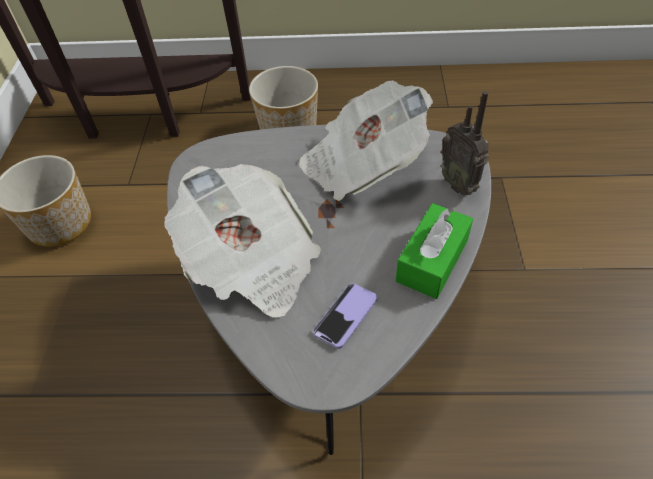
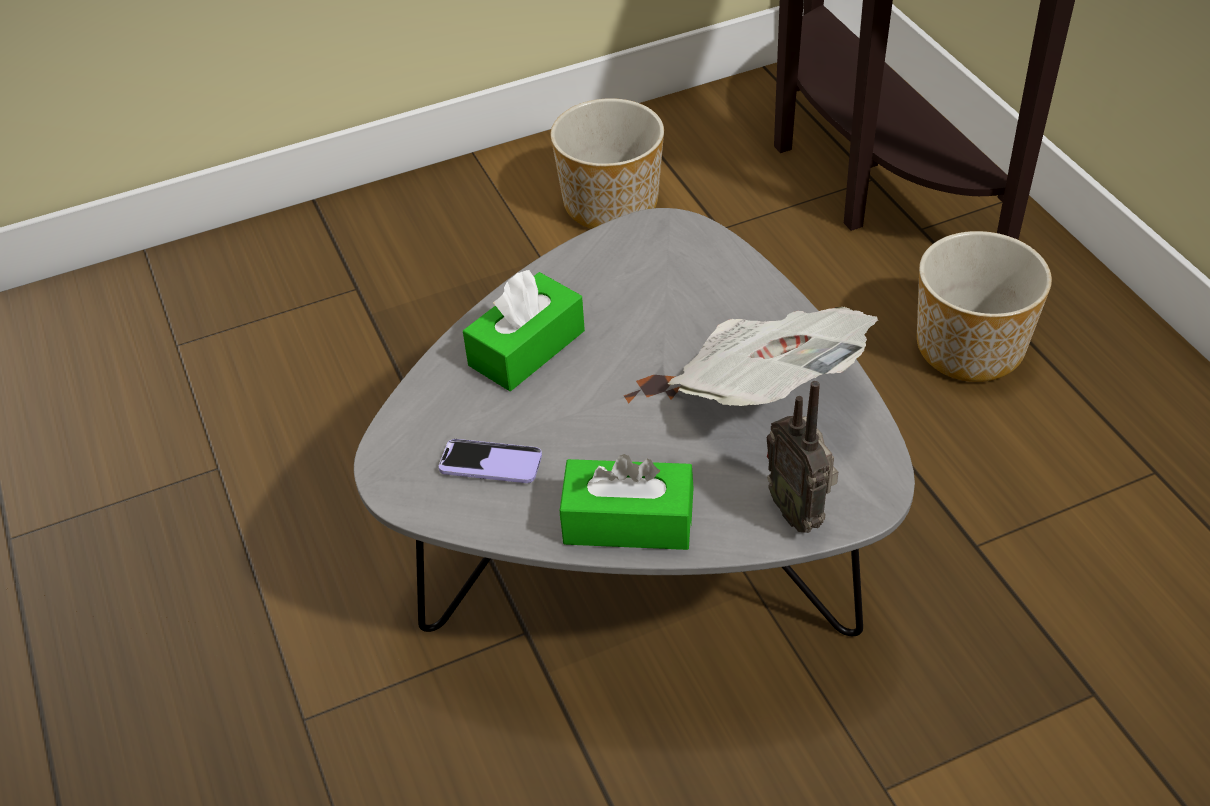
camera: 65 degrees right, 5 degrees down
newspaper [164,164,321,318] -> green tissue box [463,270,585,391]
radio [441,91,489,195] -> radio turned 60 degrees counterclockwise [767,381,838,533]

